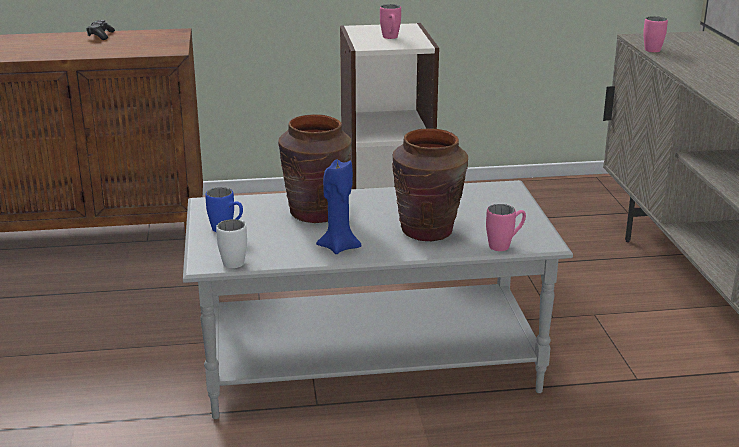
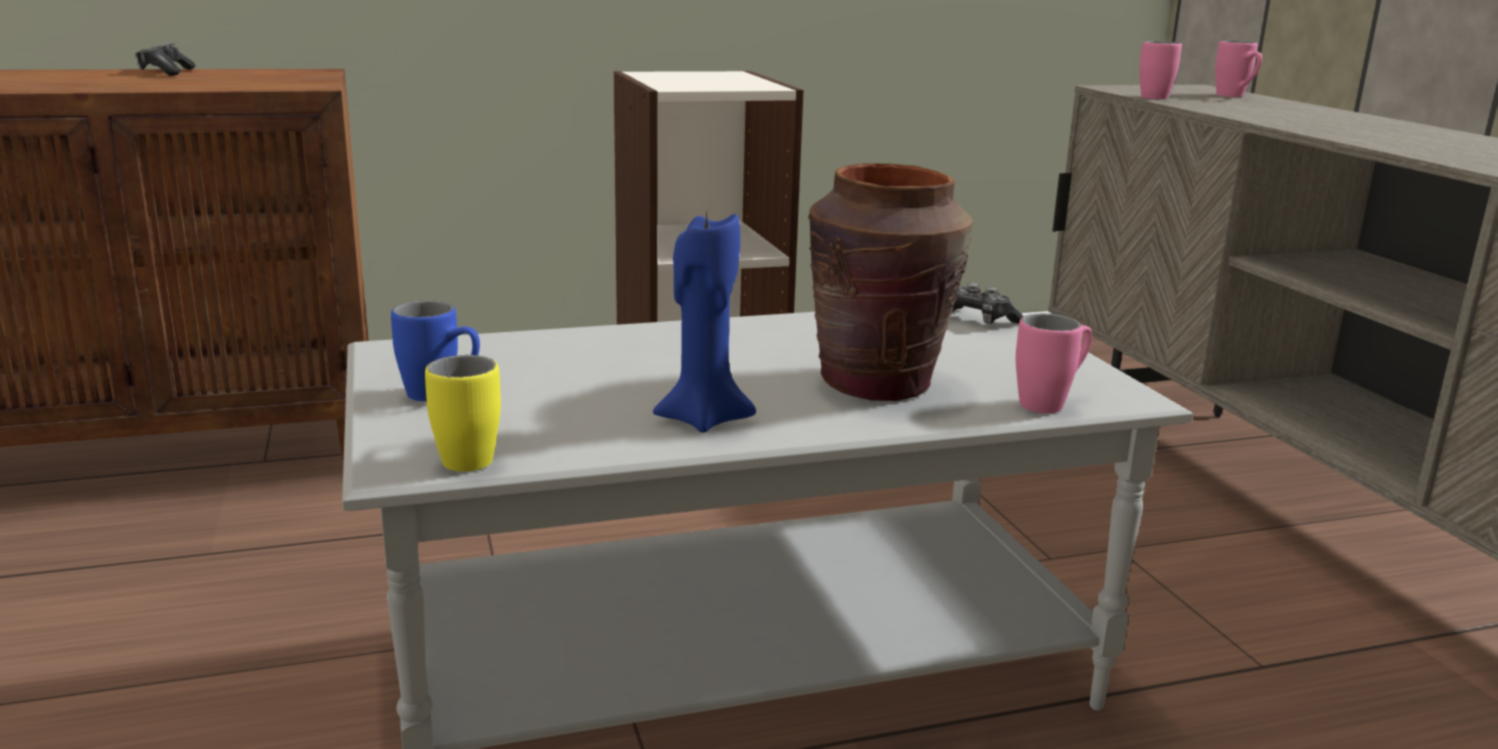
camera: 10 degrees left, 5 degrees down
white mug [216,219,247,268] -> yellow mug [425,355,501,471]
brown vase [278,114,352,223] -> none
pink mug [380,4,401,39] -> pink mug moved to [1215,40,1262,97]
none -> game controller [952,282,1023,324]

